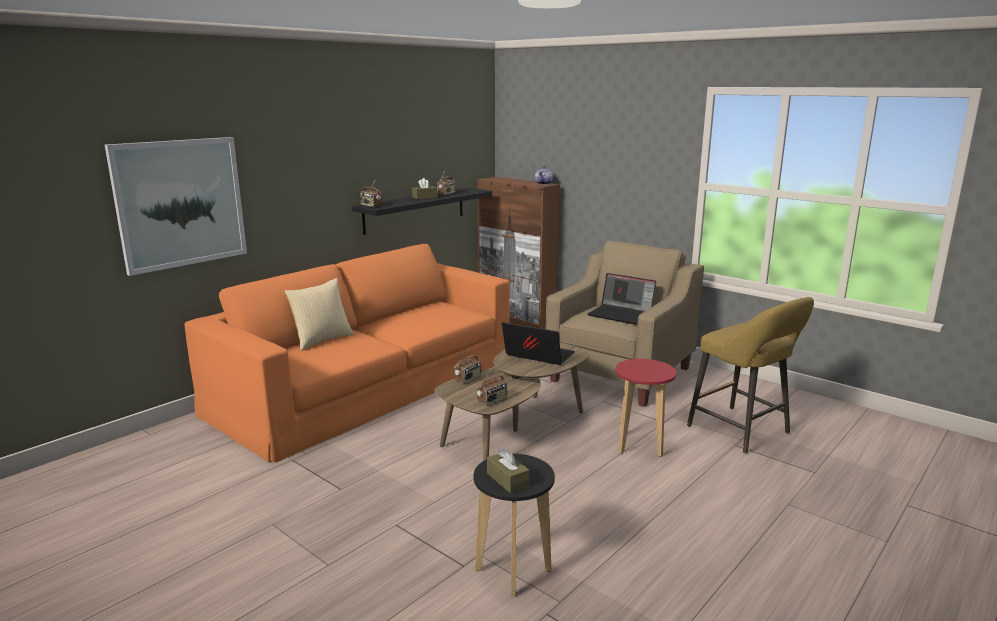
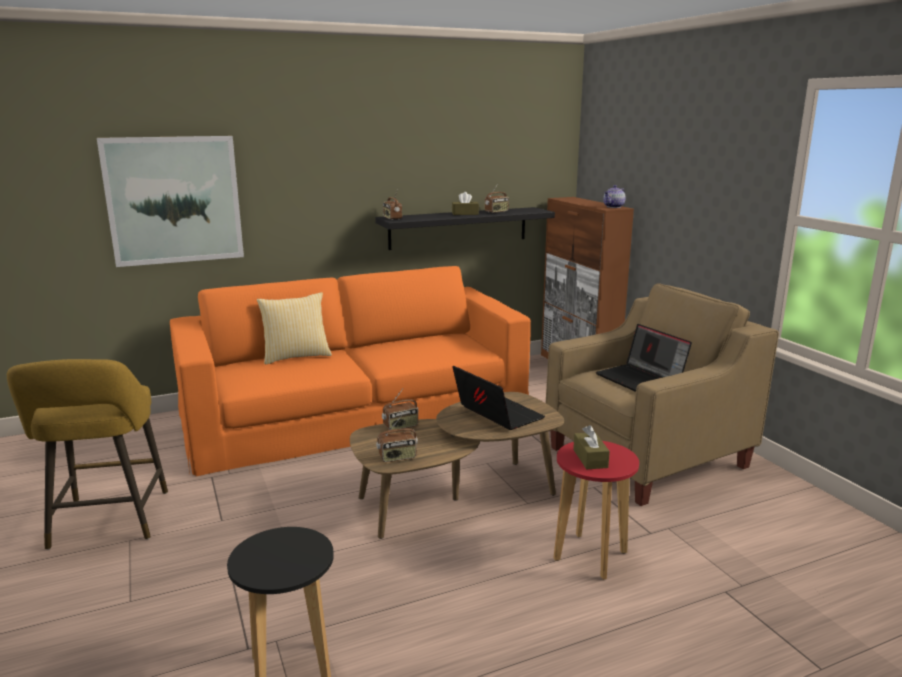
camera: 25 degrees right, 0 degrees up
brown tissue box [487,447,530,493] -> brown tissue box moved to [573,425,610,470]
yellow stool [687,297,814,454] -> yellow stool moved to [7,359,168,550]

